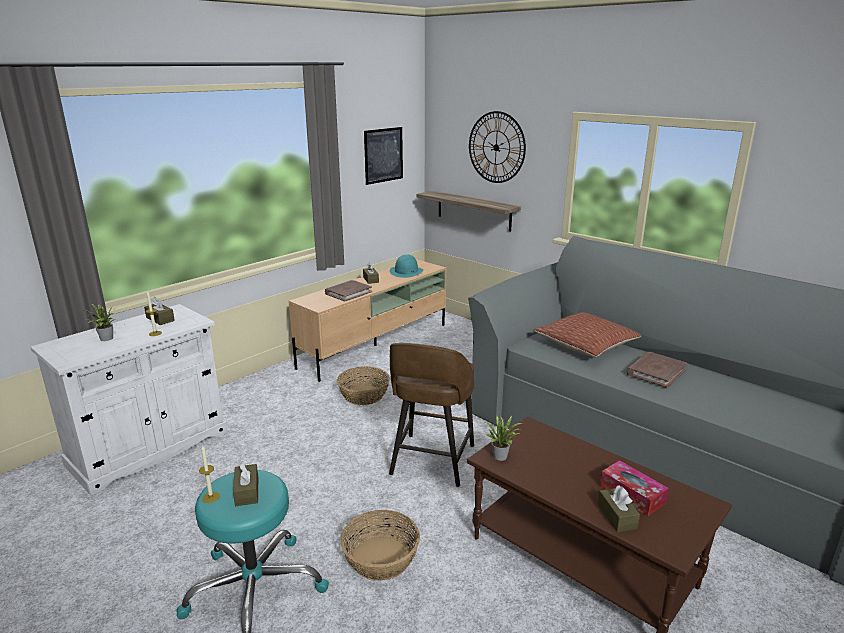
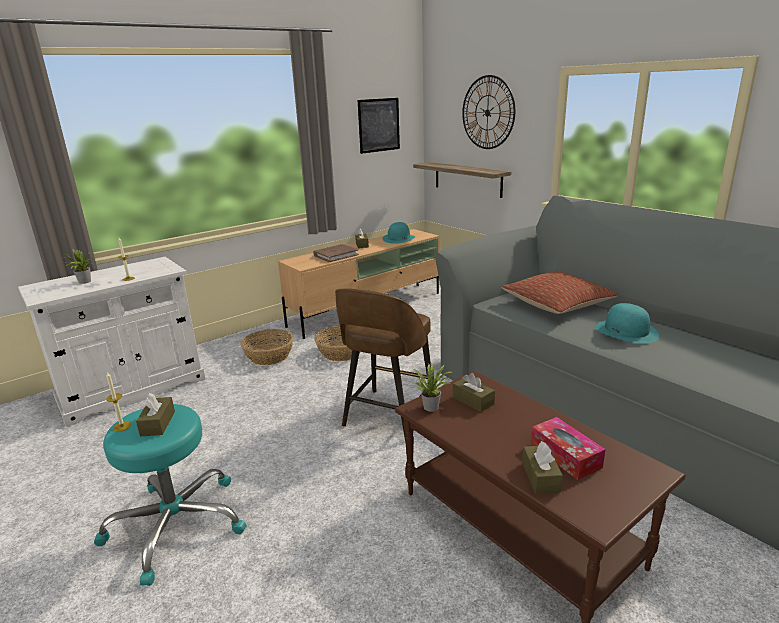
camera: 10 degrees right, 0 degrees up
brown tissue box [144,297,175,325] -> brown tissue box moved to [453,373,495,412]
basket [341,510,420,581] -> basket moved to [241,329,293,365]
brown book [626,352,687,388] -> turquoise hat [595,303,659,343]

